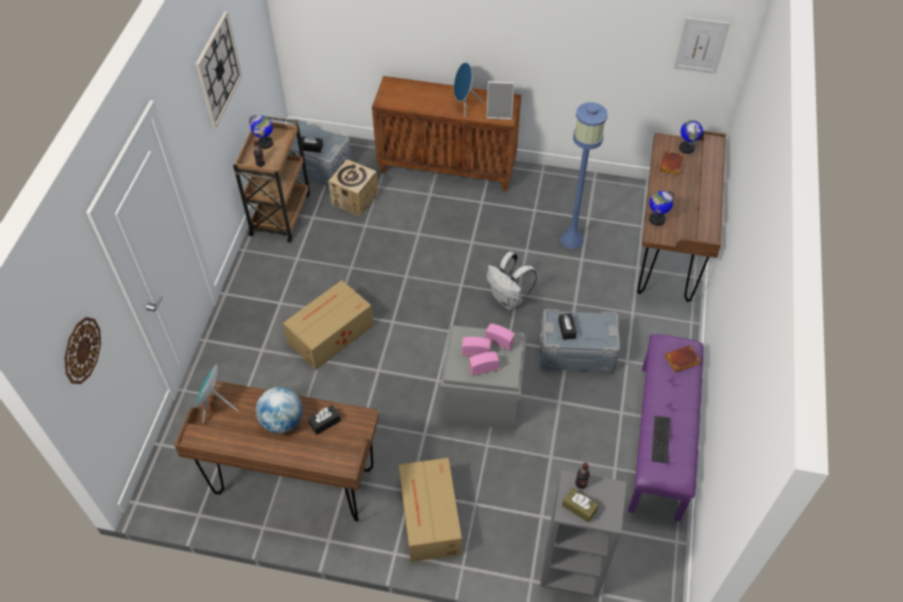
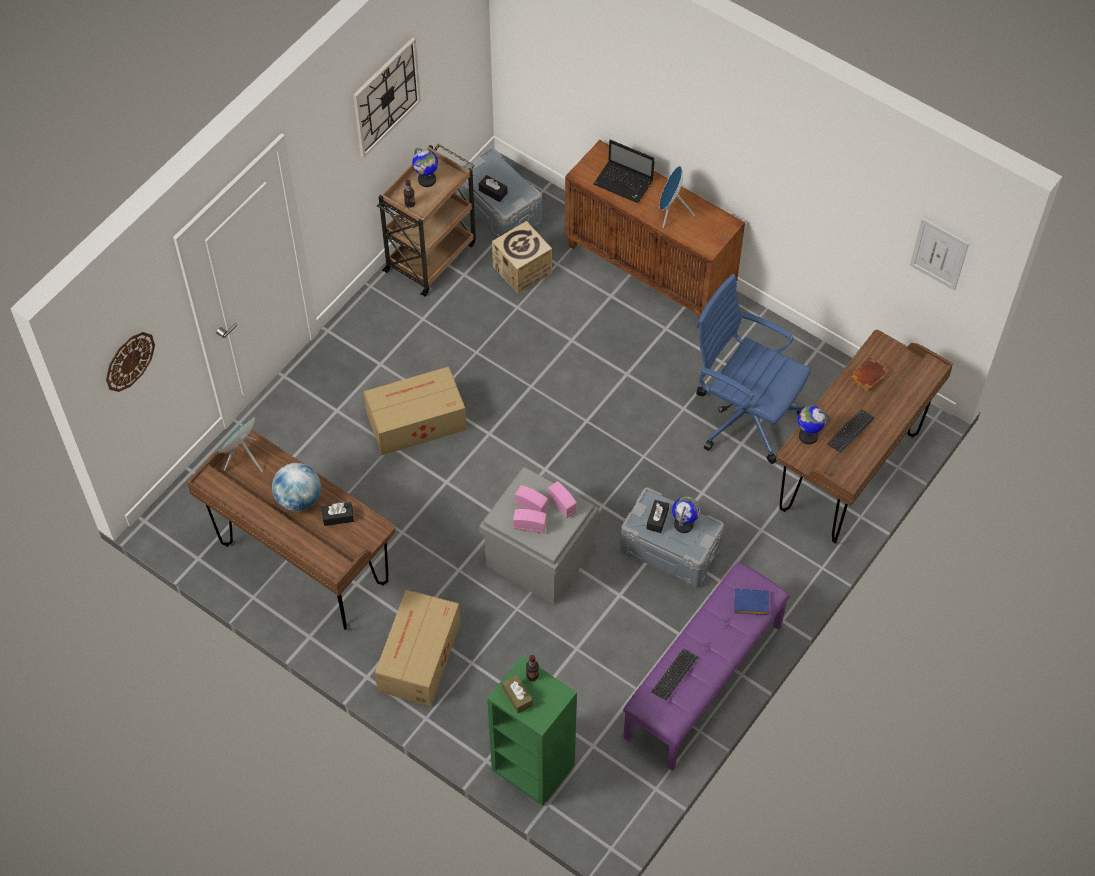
camera: 25 degrees right, 5 degrees up
picture frame [486,81,514,120] -> none
white backpack [486,252,537,310] -> none
grey bookcase [540,470,627,598] -> green bookcase [487,656,577,806]
blue floor lamp [560,102,608,249] -> blue office chair [696,274,811,464]
brown book [665,345,701,373] -> blue book [734,589,769,615]
globe [679,120,703,154] -> globe moved to [672,496,700,533]
none -> laptop [594,140,655,203]
none -> keyboard [827,409,875,453]

